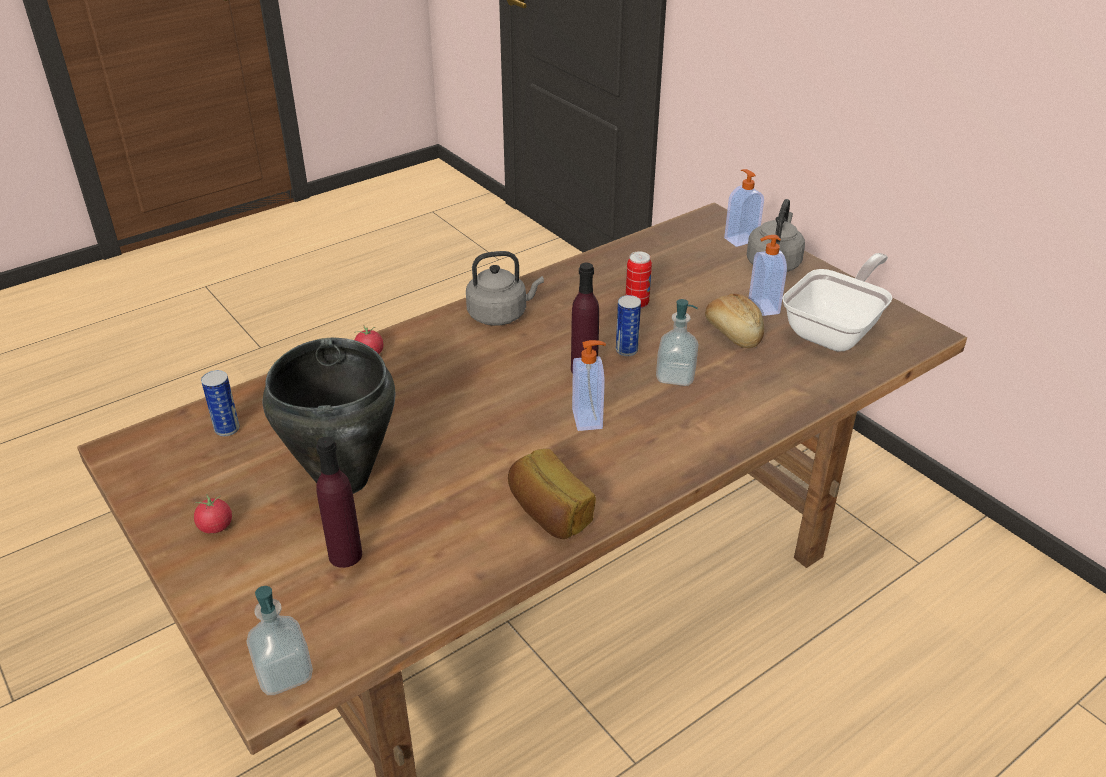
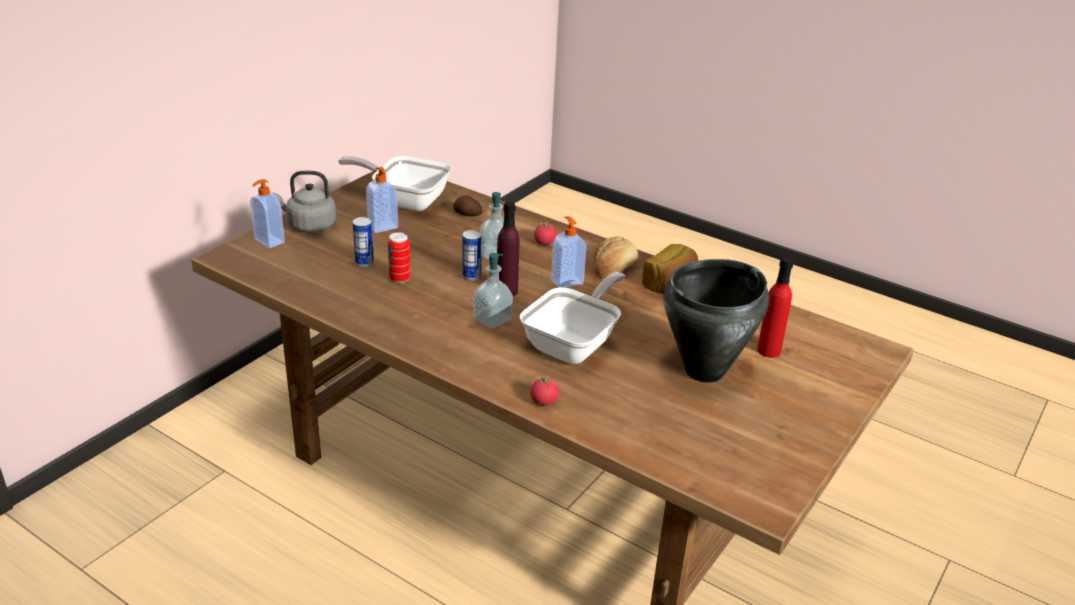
camera: 110 degrees left, 5 degrees down
tomato [194,494,232,534] -> tomato moved to [534,221,556,245]
can [201,370,240,436] -> can moved to [353,217,373,267]
soap dispenser [246,586,313,695] -> soap dispenser moved to [473,253,513,328]
purple bottle [316,437,362,568] -> red bottle [757,257,793,358]
grey kettle [466,251,544,326] -> none
bread [705,294,764,348] -> bread moved to [593,236,638,278]
none -> potato [453,195,483,216]
none -> frying pan [520,272,625,364]

